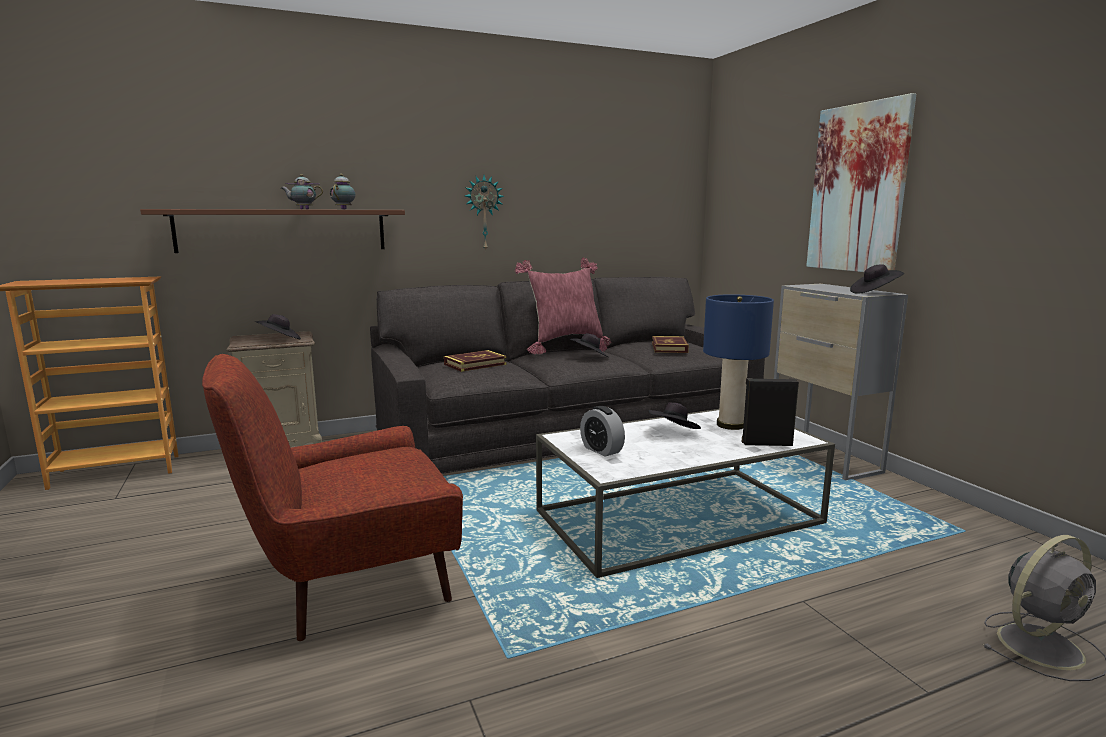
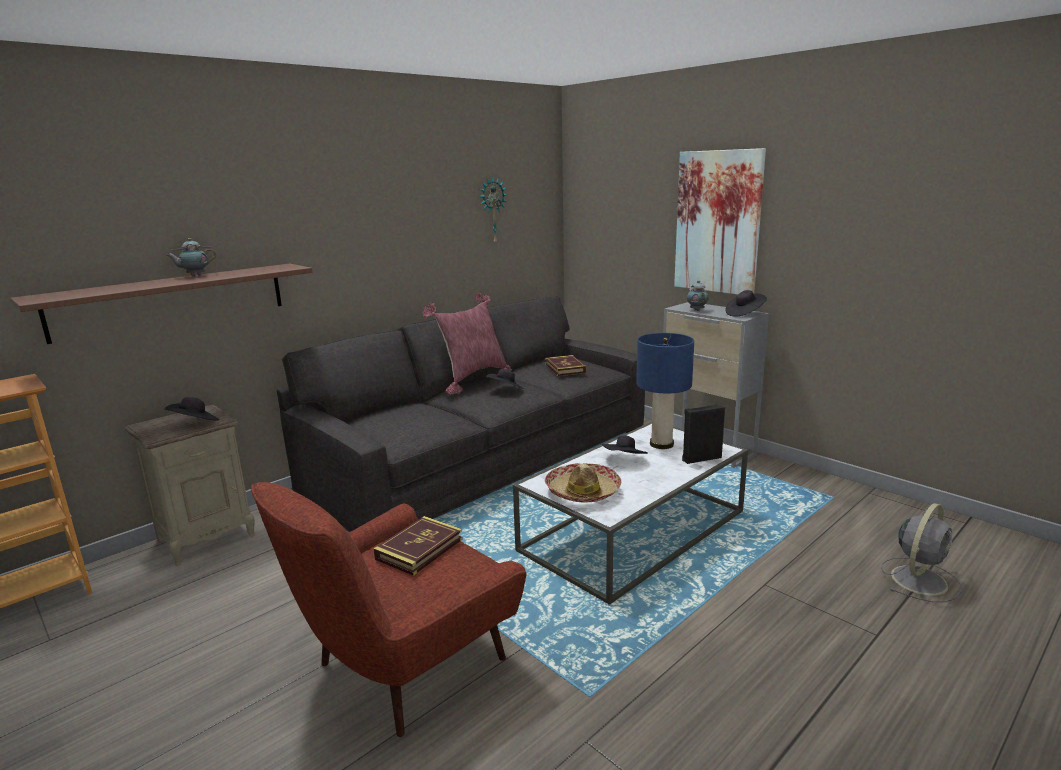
camera: 20 degrees left, 5 degrees up
teapot [330,174,355,209] -> teapot moved to [687,280,709,311]
book [444,350,507,372] -> book moved to [374,516,463,576]
wall clock [465,175,504,252] -> wall clock moved to [479,177,507,246]
alarm clock [580,406,625,457] -> hat [545,463,621,502]

